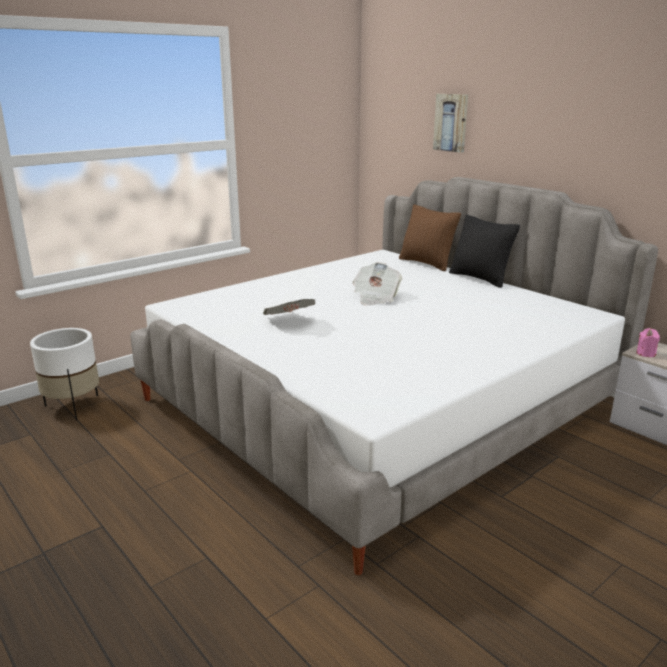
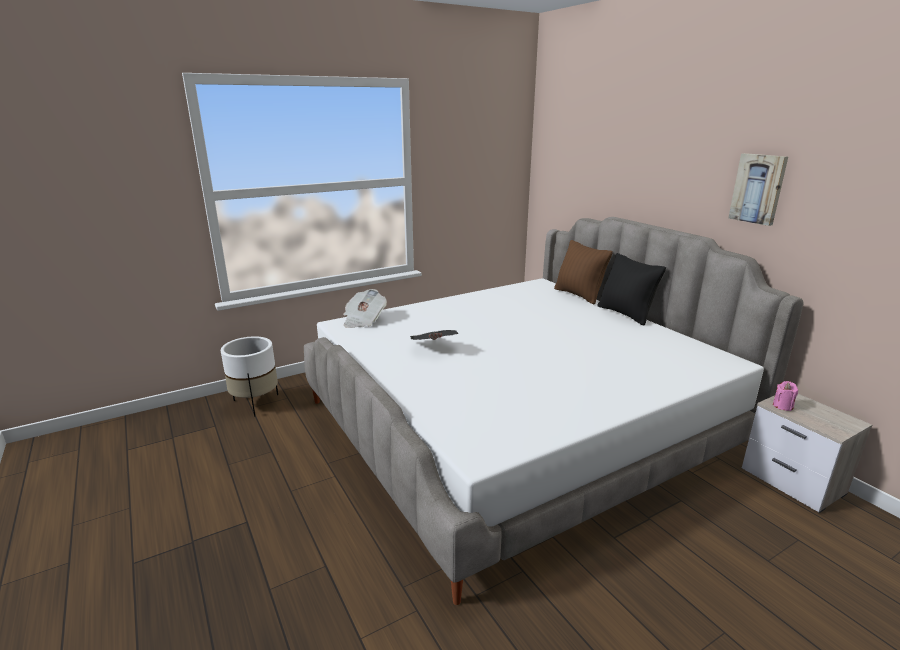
camera: 10 degrees right, 0 degrees up
newspaper [352,262,402,306] -> newspaper moved to [343,289,387,328]
picture [433,94,468,153] -> picture moved to [728,153,788,226]

